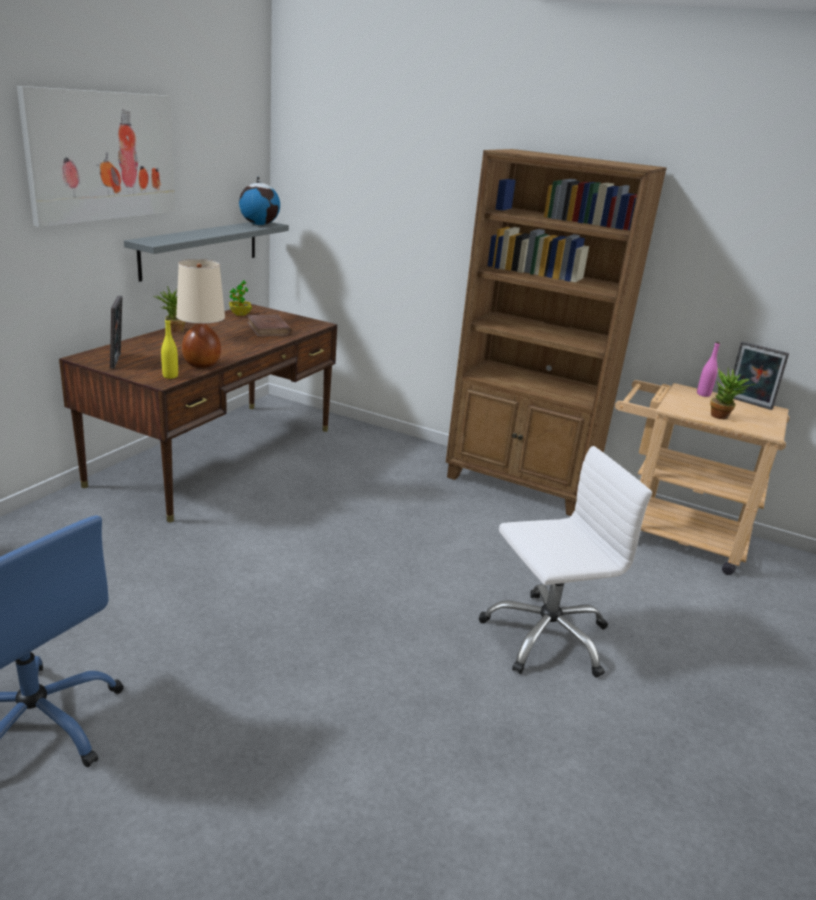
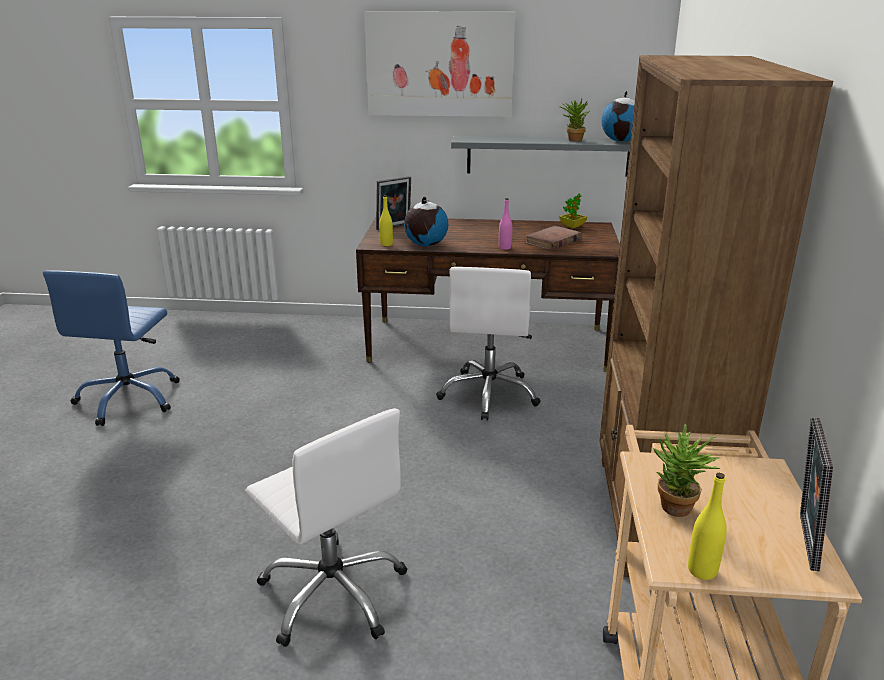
camera: 70 degrees right, 0 degrees up
potted plant [154,286,186,332] -> potted plant moved to [559,97,589,141]
beige table lamp [176,259,225,368] -> globe [404,197,448,246]
pink bottle [697,342,720,397] -> pink bottle moved to [499,198,512,250]
none -> white office chair [436,267,541,420]
none -> yellow bottle [688,473,727,580]

